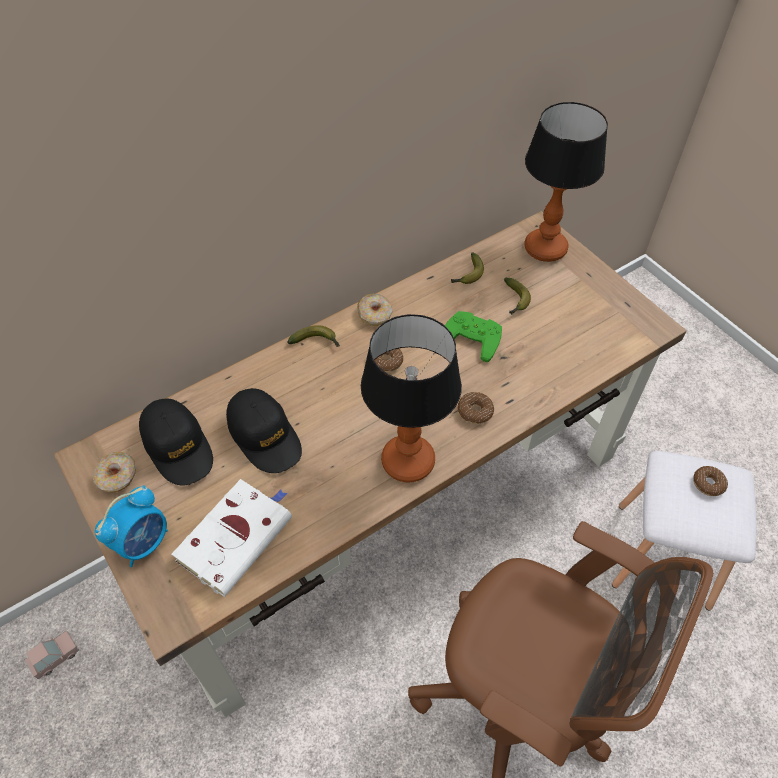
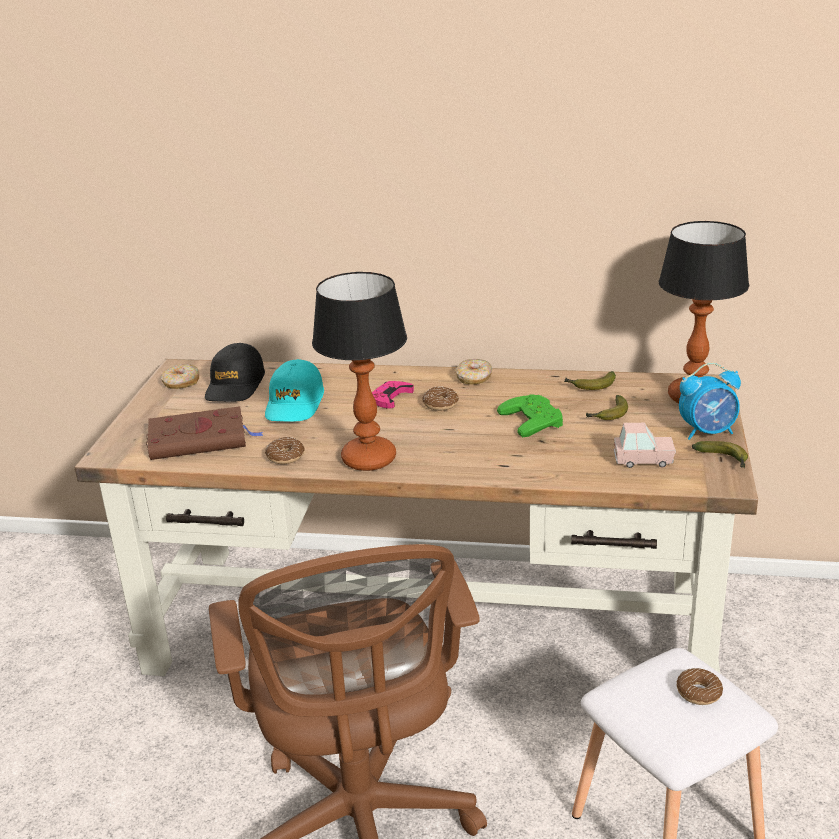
camera: 45 degrees right, 25 degrees down
pink toy car [25,631,79,679] -> pink toy car moved to [614,423,676,468]
alarm clock [95,485,168,567] -> alarm clock moved to [679,362,741,440]
white book [171,479,292,597] -> brown book [146,406,264,460]
black cap [226,388,302,473] -> turquoise cap [265,359,324,422]
banana [287,325,340,347] -> banana moved to [692,441,748,468]
donut [458,392,494,424] -> donut moved to [265,437,305,464]
none -> pink game controller [372,381,414,409]

